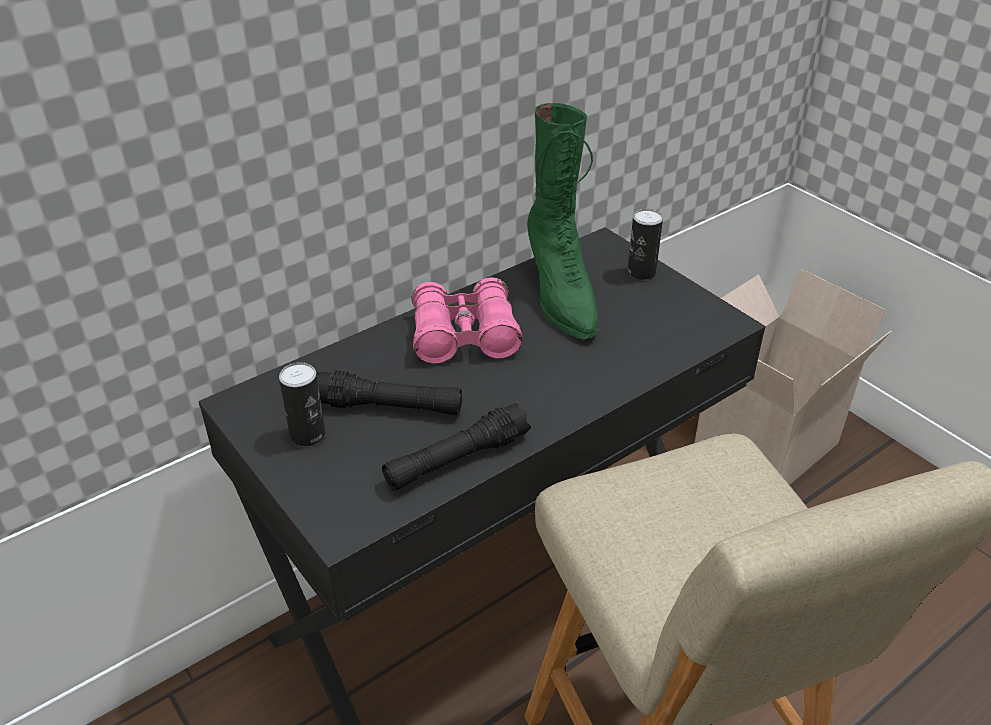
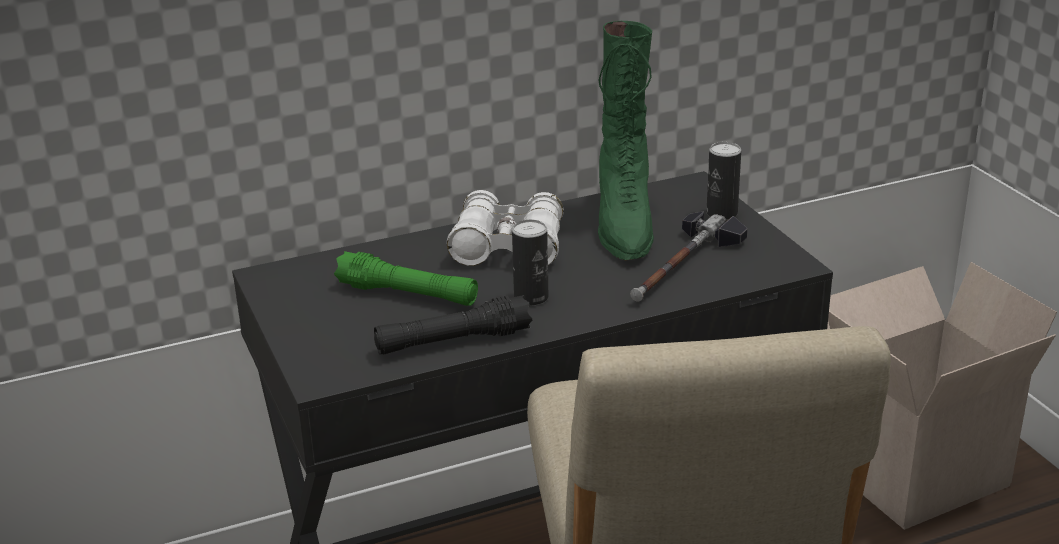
camera: 15 degrees right, 10 degrees down
can [279,362,325,446] -> can moved to [512,220,548,305]
black flashlight [317,370,462,415] -> green flashlight [334,251,478,306]
pink binoculars [411,278,522,364] -> white binoculars [447,190,564,266]
none -> hammer [630,211,748,302]

